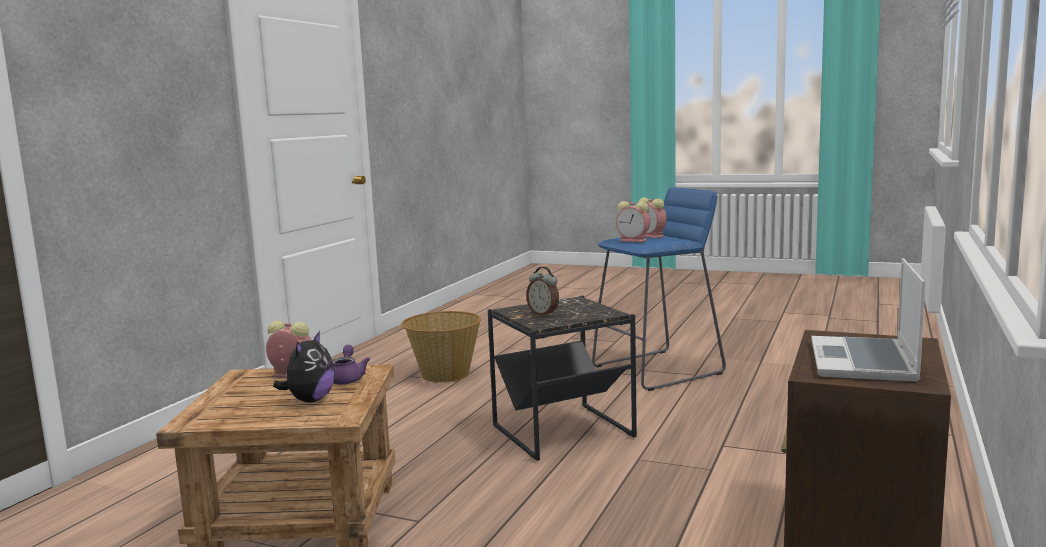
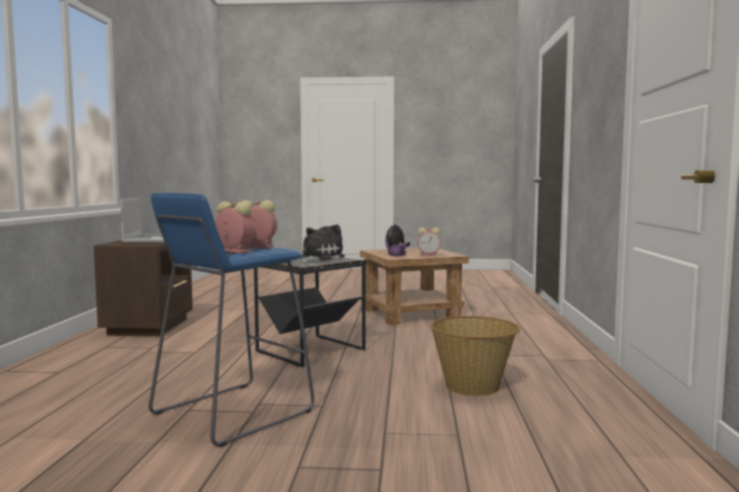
camera: 160 degrees right, 5 degrees down
alarm clock [526,267,559,317] -> plush toy [300,224,345,262]

